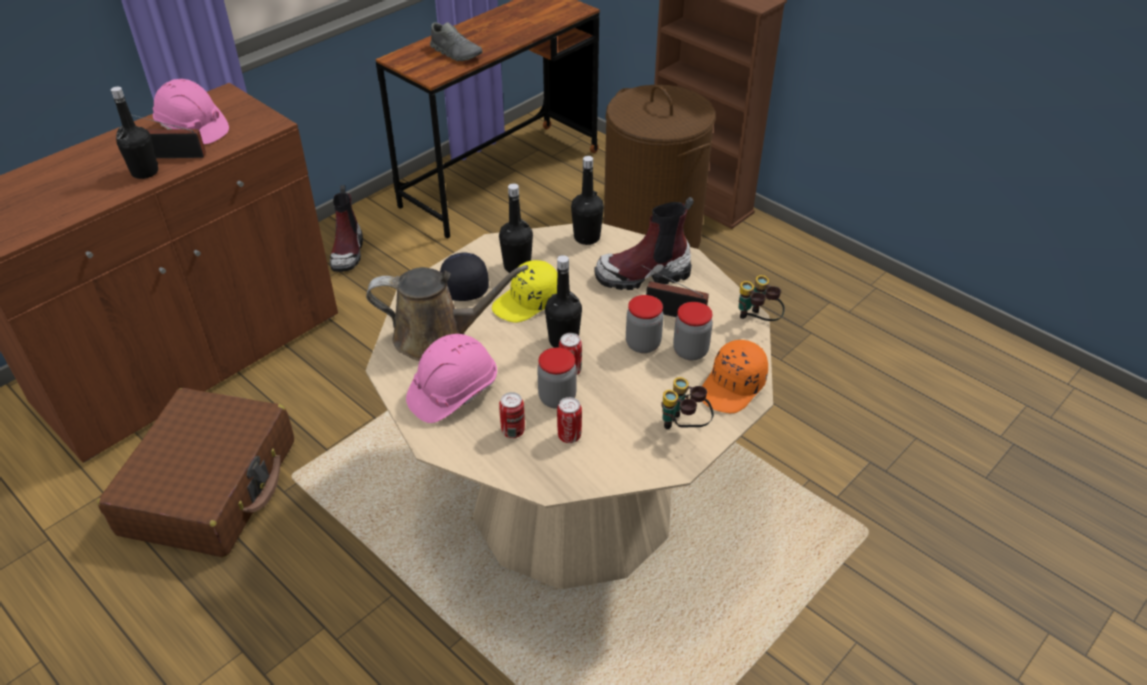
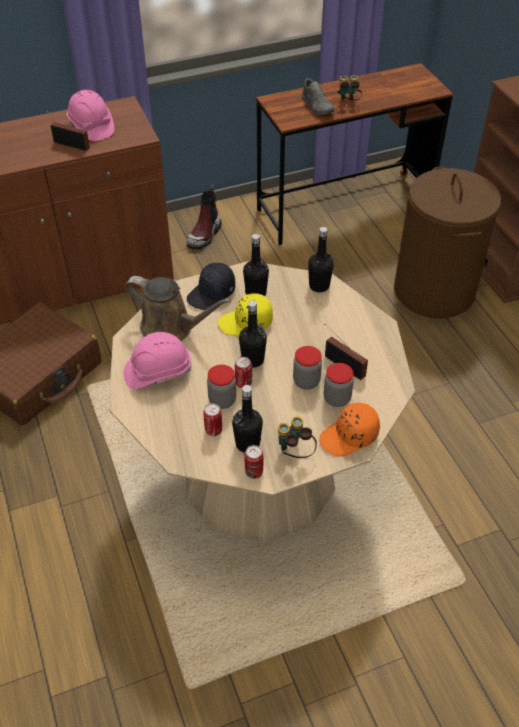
camera: 25 degrees right, 5 degrees up
black bottle [111,87,158,179] -> black bottle moved to [232,385,263,453]
black cap [440,253,489,301] -> black cap turned 150 degrees counterclockwise [187,263,235,310]
can [499,392,525,438] -> can moved to [245,445,264,479]
boot [594,197,694,290] -> none
binoculars [738,275,785,321] -> binoculars moved to [337,75,362,101]

